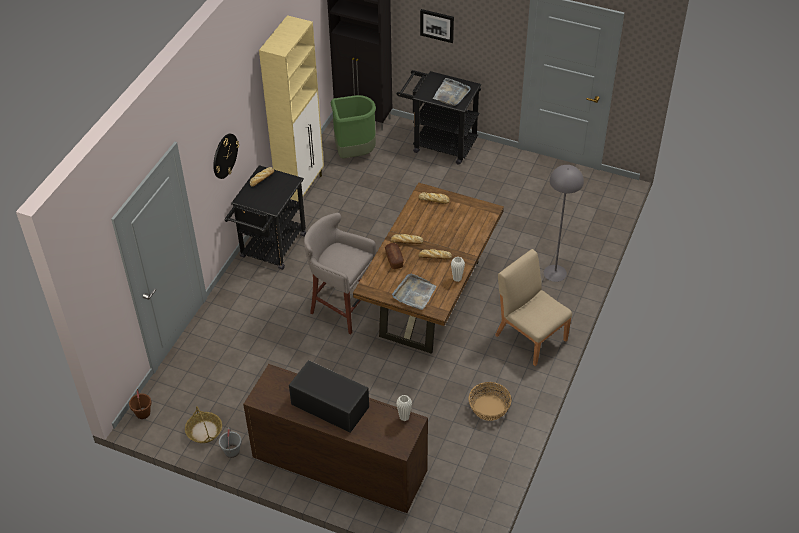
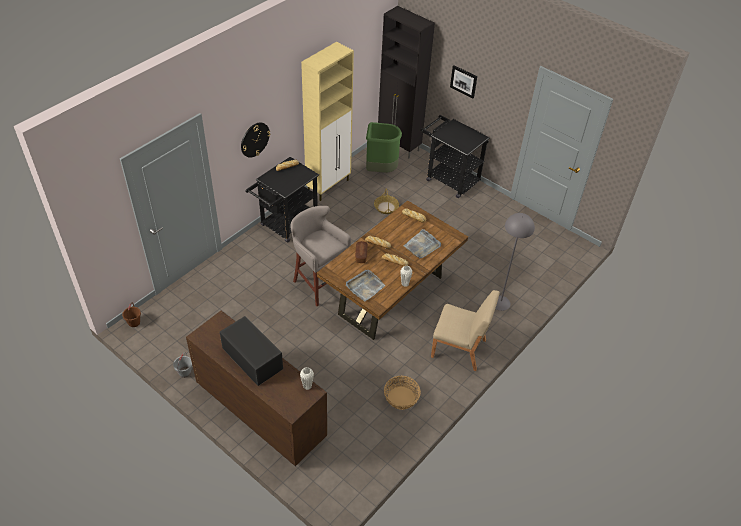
camera: 15 degrees right, 0 degrees up
basket [185,406,222,443] -> basket moved to [374,189,399,214]
grey tray [433,78,471,106] -> grey tray moved to [404,229,441,259]
beige chair [495,249,572,366] -> beige chair turned 135 degrees clockwise [431,290,500,371]

